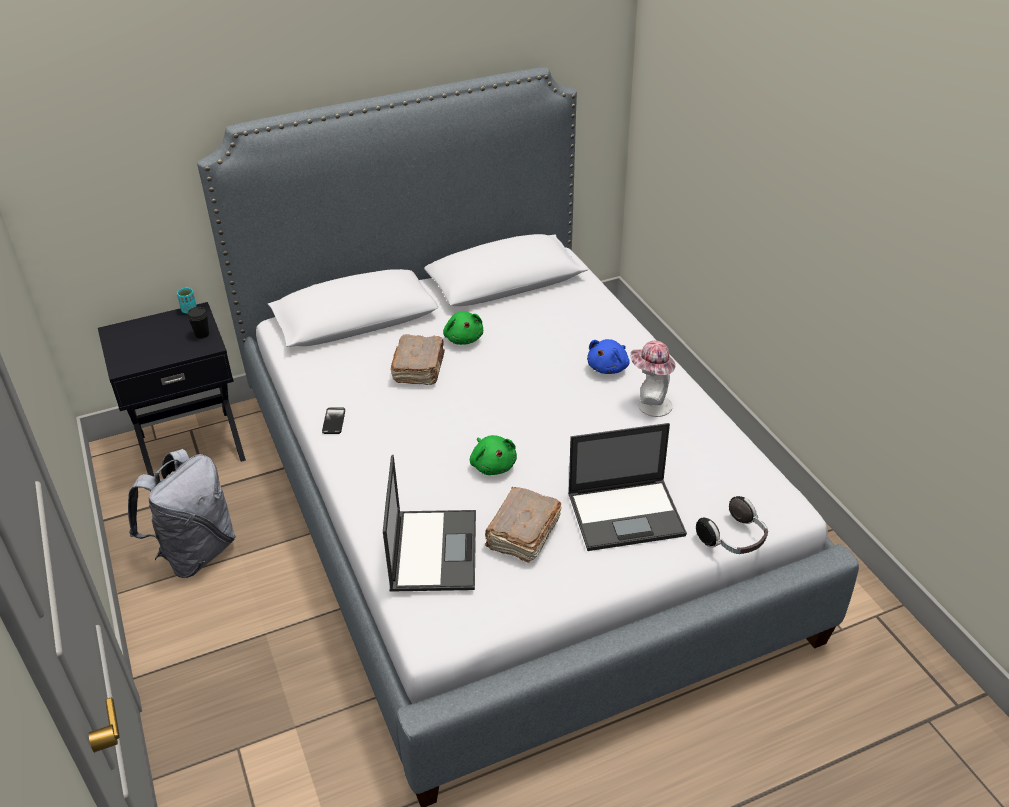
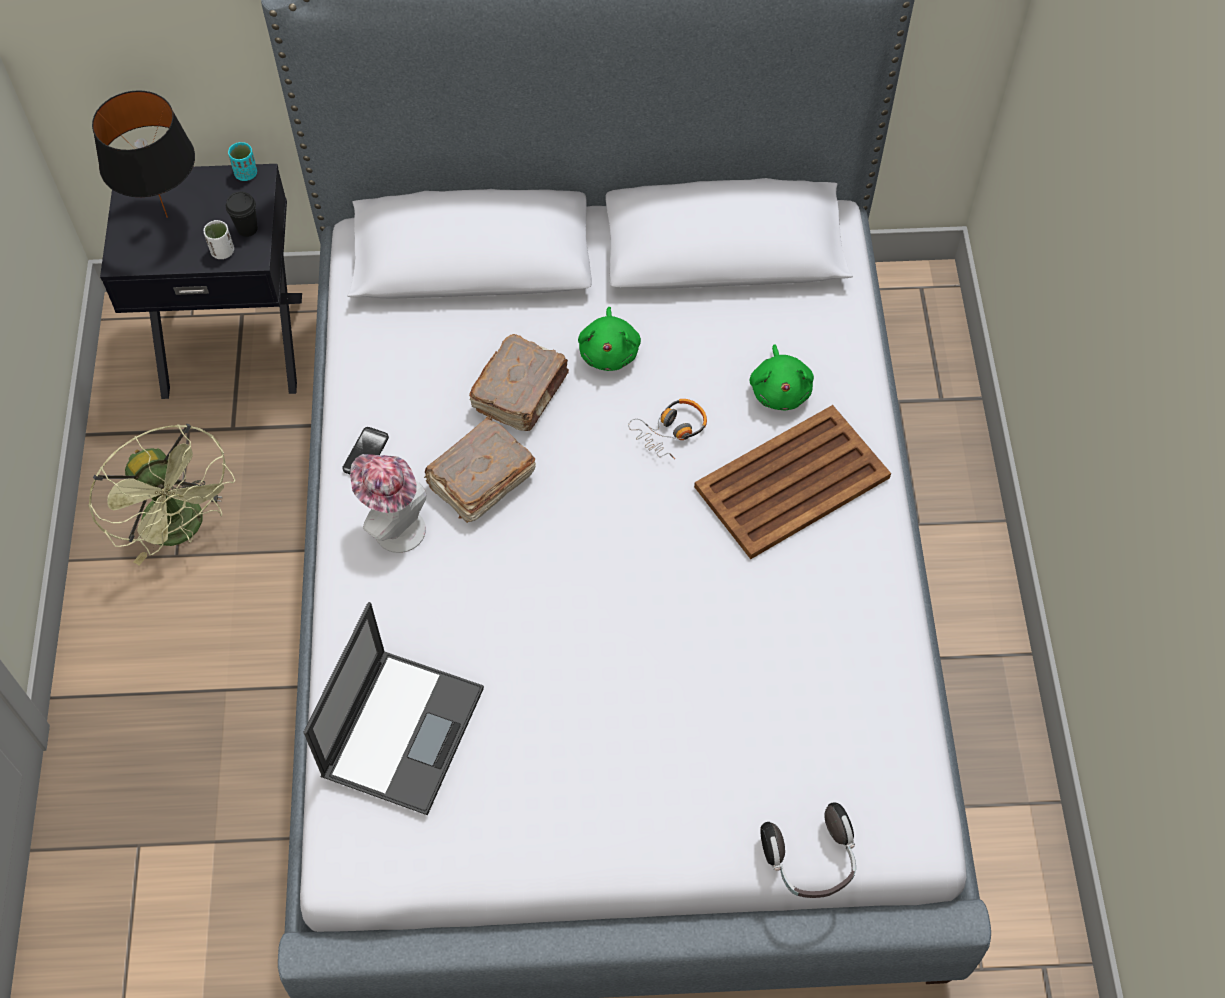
camera: 20 degrees right, 20 degrees up
grey backpack [128,449,236,578] -> green fan [88,424,235,565]
green plush toy [470,435,517,475] -> green plush toy moved to [750,345,814,411]
brown book [485,487,562,563] -> brown book moved to [424,416,536,523]
laptop [568,423,687,551] -> none
blue plush toy [587,339,630,374] -> brown tray [694,405,891,559]
hat [630,341,676,417] -> hat moved to [350,454,426,553]
none -> black table lamp [92,90,195,218]
none -> white cup [204,220,234,259]
none -> headphones [628,399,707,459]

